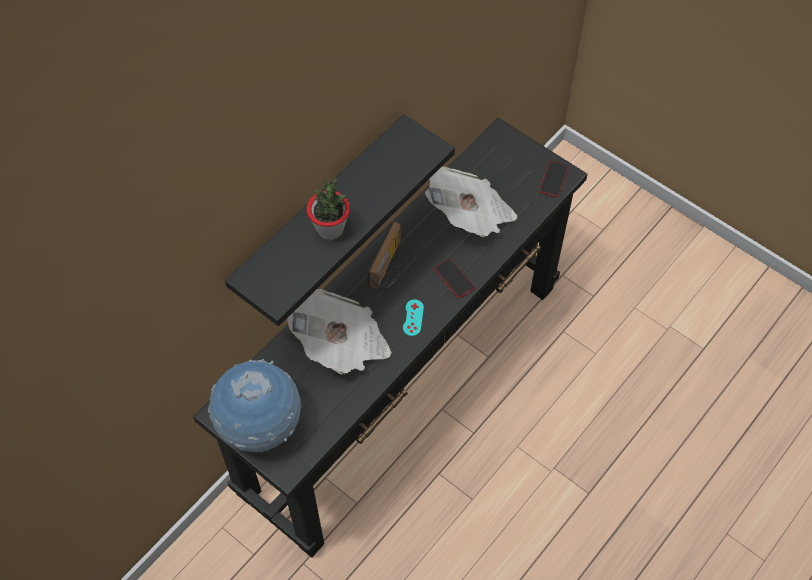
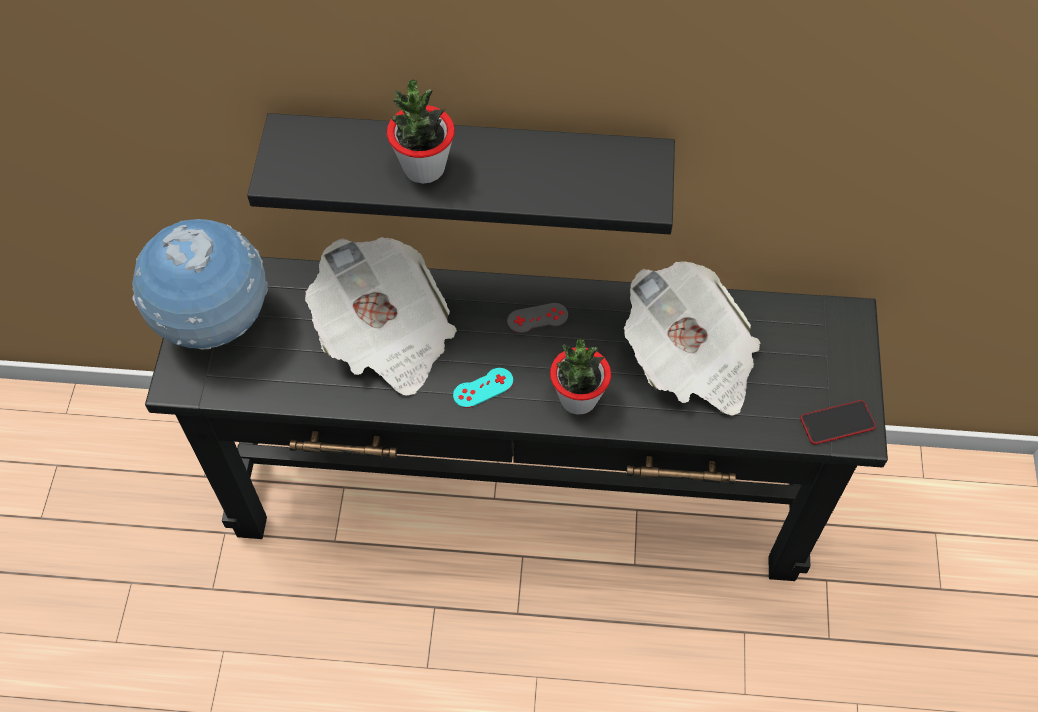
camera: 55 degrees right, 0 degrees up
radio [367,222,401,290] -> grey game controller [507,303,568,333]
phone [434,259,475,298] -> potted plant [550,339,611,415]

